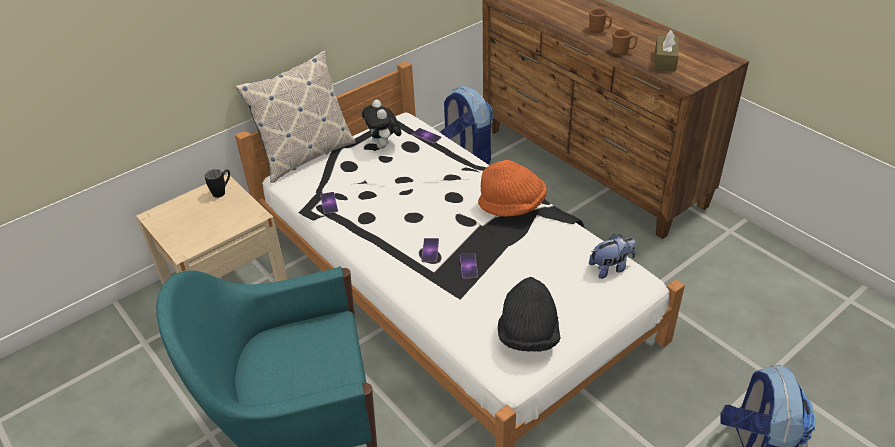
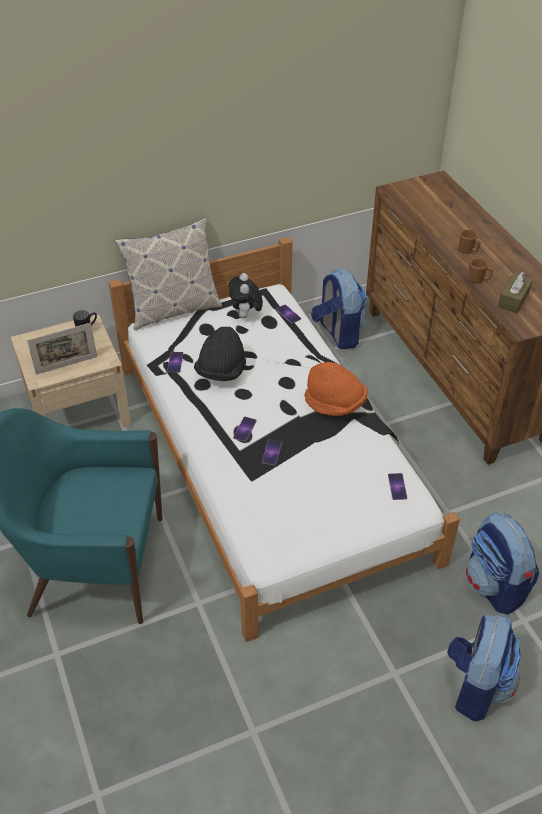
camera: 15 degrees right, 5 degrees up
black hat [498,277,561,352] -> black hat moved to [194,327,246,381]
plush toy [589,234,636,279] -> phone [388,473,407,500]
none -> picture frame [27,323,97,375]
none -> backpack [466,513,539,615]

